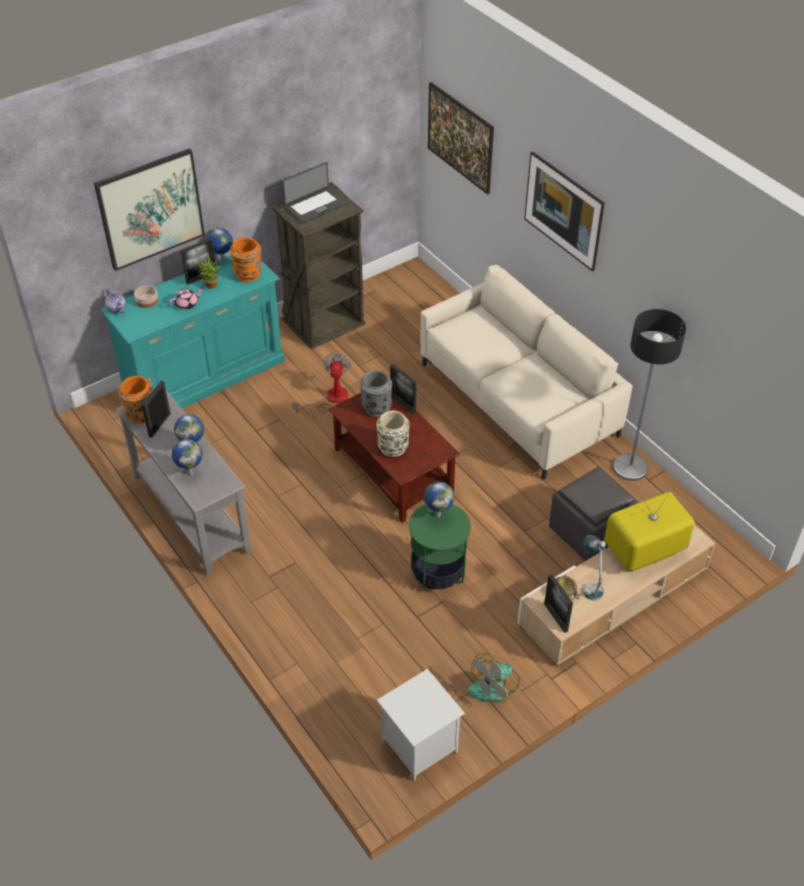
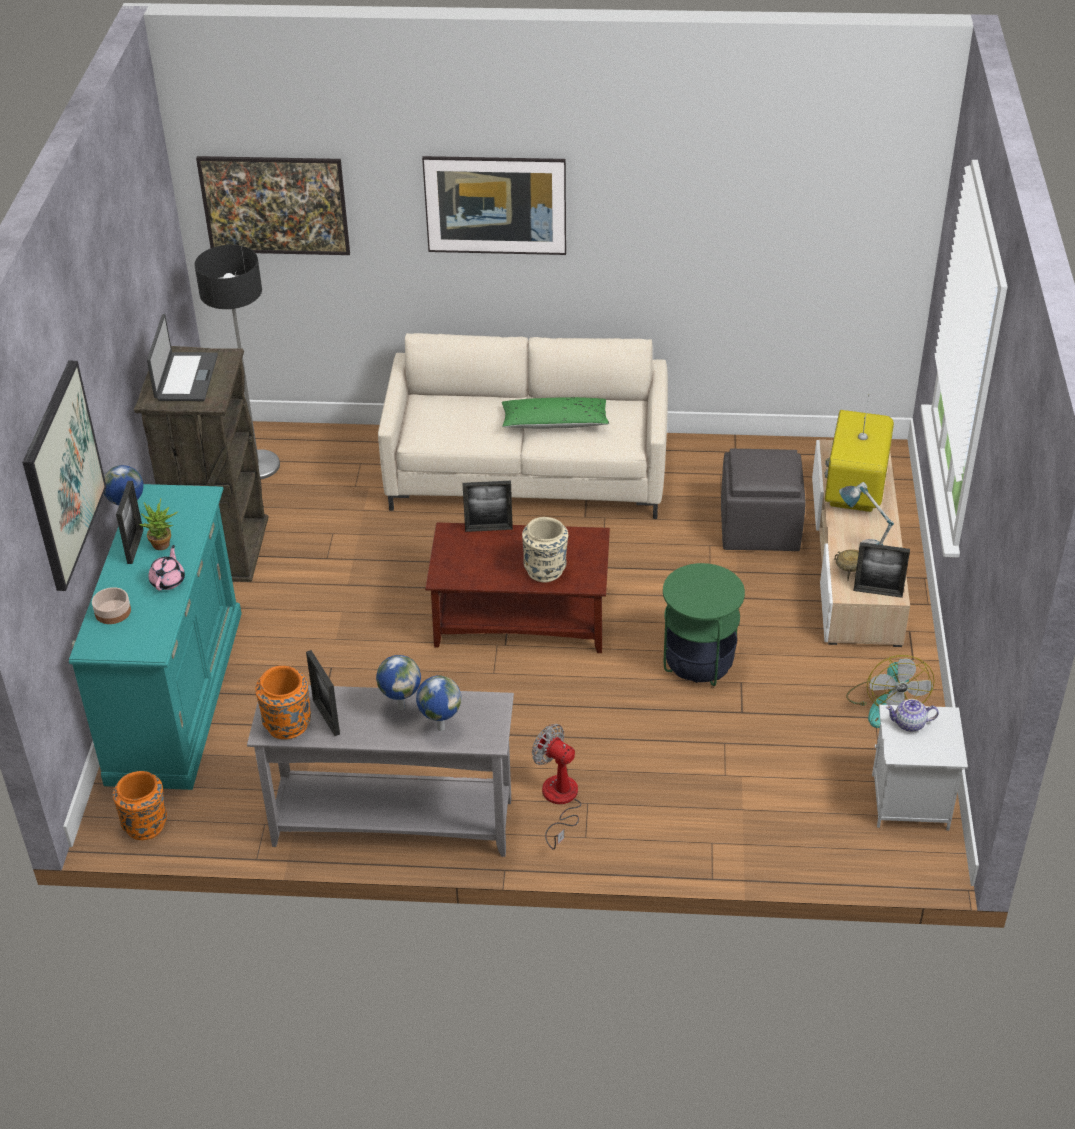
camera: 50 degrees left, 5 degrees down
teapot [105,289,126,313] -> teapot moved to [886,699,939,732]
orange vase [230,237,262,282] -> orange vase moved to [113,771,167,840]
fan [292,353,351,413] -> fan moved to [532,724,581,850]
grey vase [360,370,392,417] -> none
globe [424,482,454,518] -> none
floor lamp [613,309,686,481] -> floor lamp moved to [195,245,280,479]
none -> green pillow [502,397,609,429]

